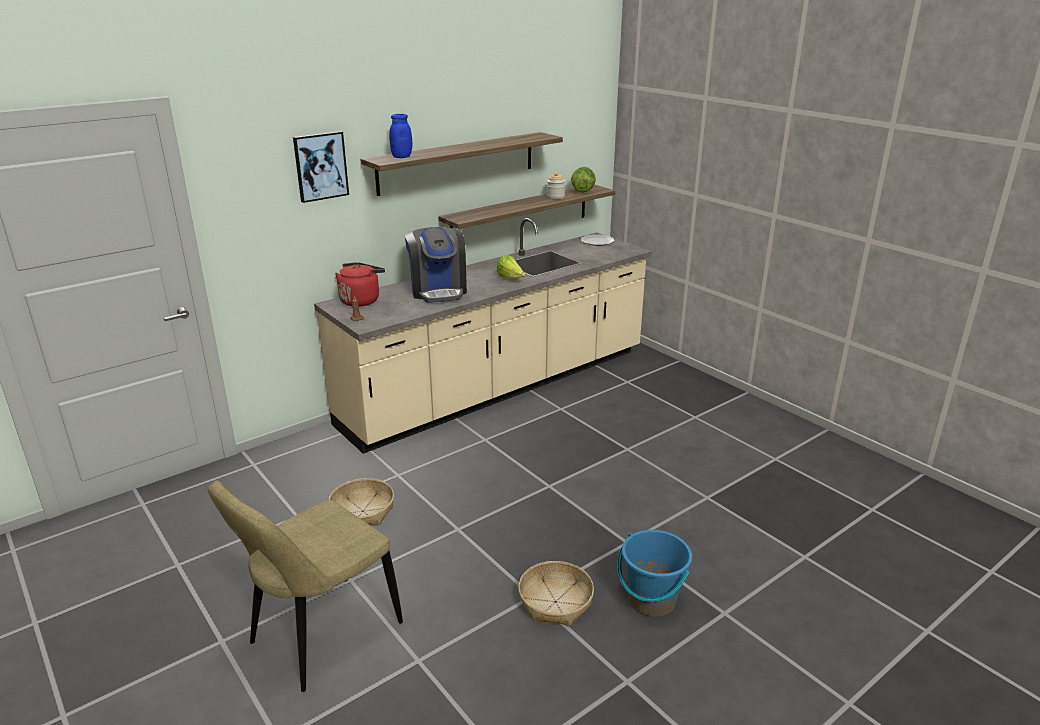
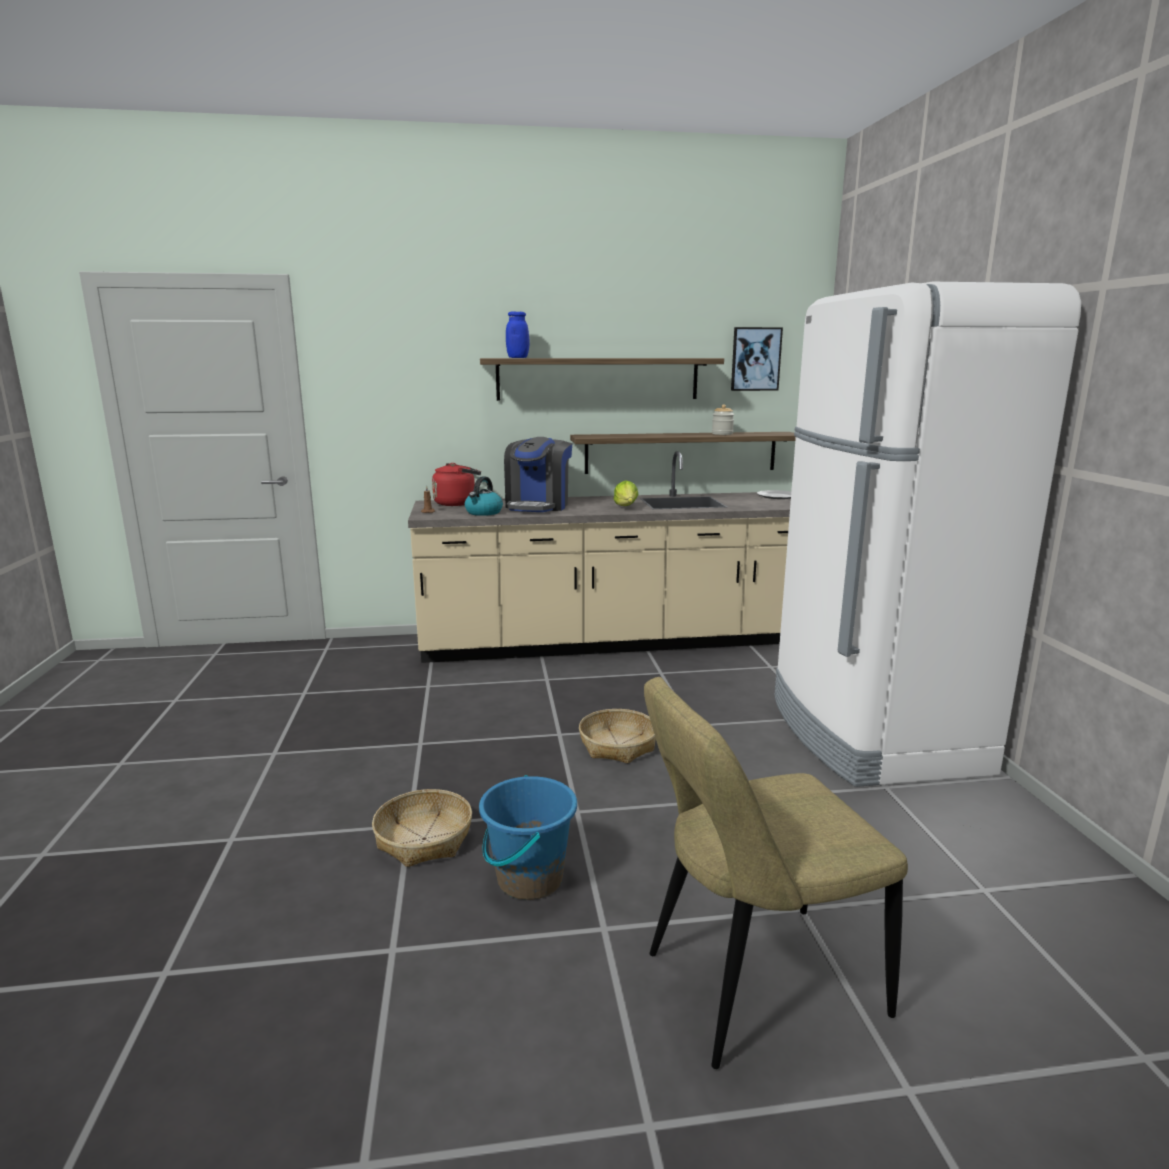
camera: 30 degrees right, 10 degrees down
beige chair [208,481,403,692] -> beige chair moved to [644,677,908,1069]
picture [293,131,349,203] -> picture moved to [731,327,783,391]
basket [329,478,394,525] -> basket moved to [579,709,656,763]
lettuce [571,167,596,193] -> none
none -> kettle [465,476,503,516]
none -> white fridge [774,282,1081,787]

